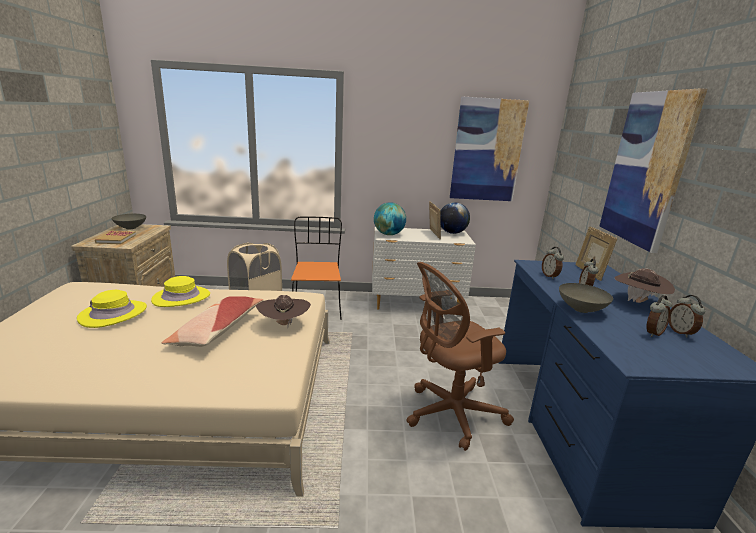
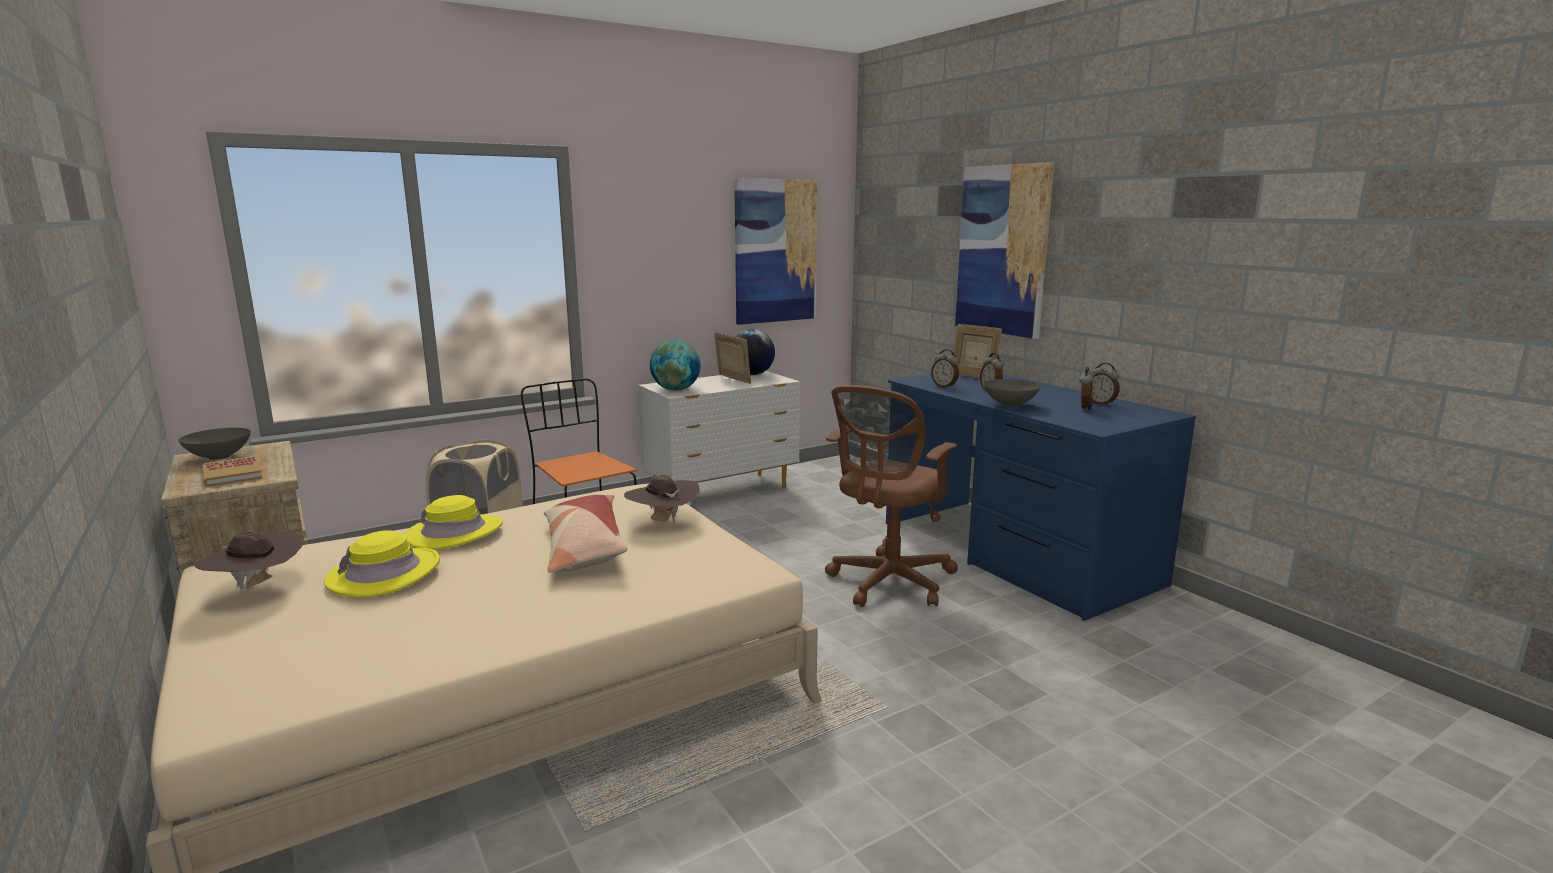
camera: 30 degrees left, 5 degrees down
brown hat [615,268,675,303] -> brown hat moved to [194,531,303,589]

